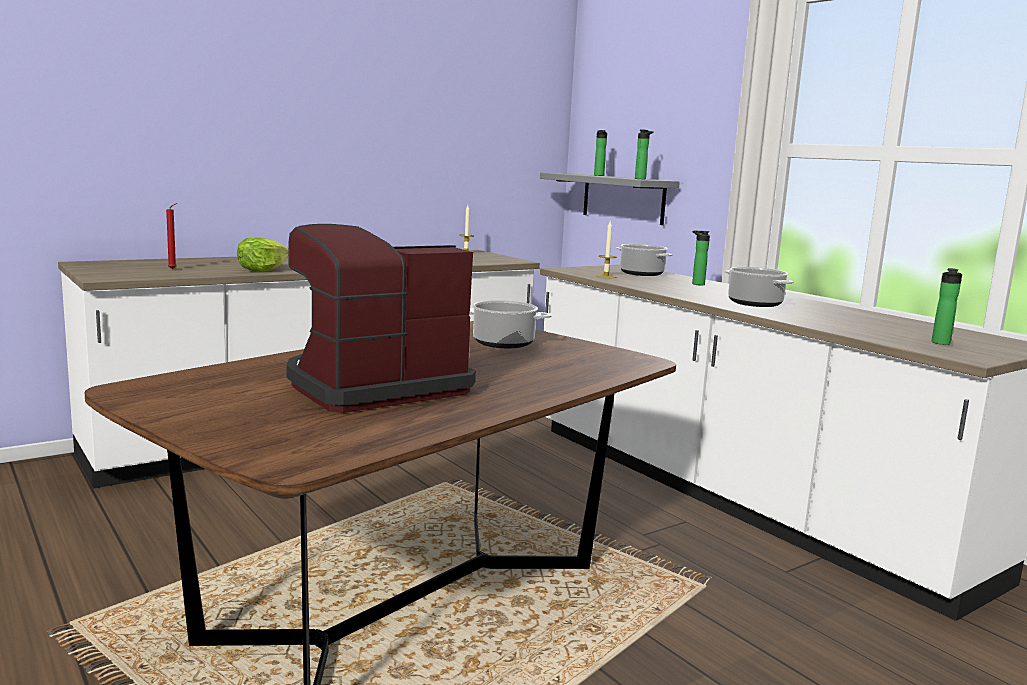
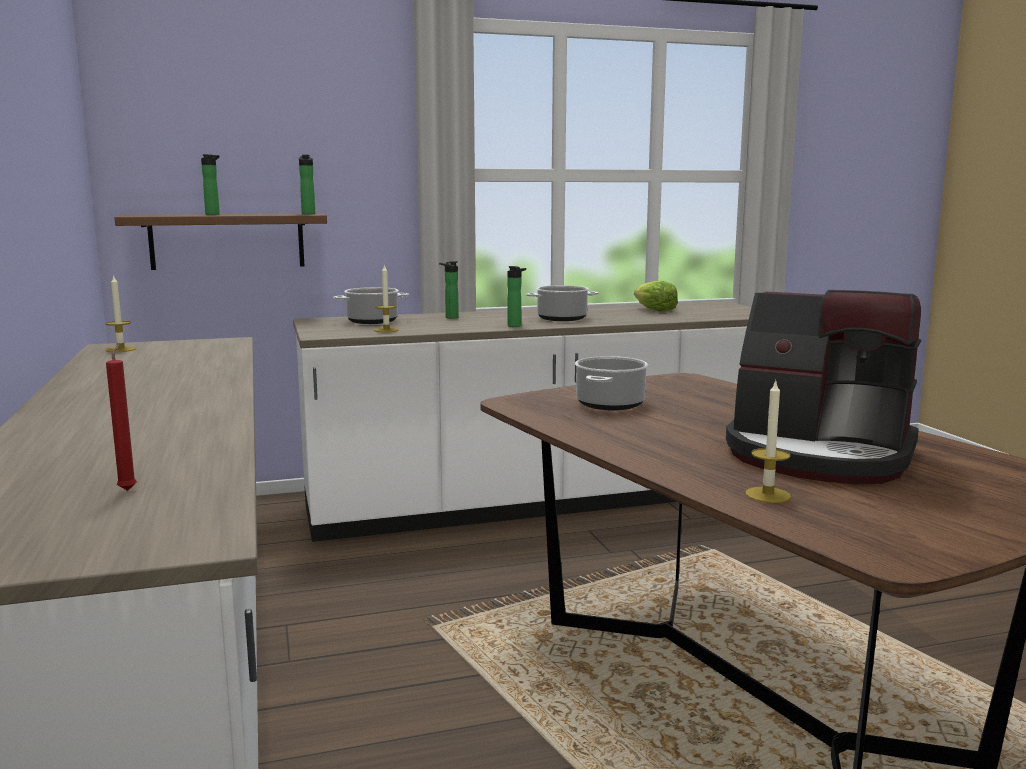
camera: 70 degrees left, 0 degrees up
lettuce [237,238,289,271] -> lettuce moved to [634,281,678,312]
coffee machine [286,224,476,413] -> coffee machine turned 45 degrees counterclockwise [726,290,921,484]
grey shelf [540,173,680,225] -> brown shelf [114,213,327,270]
bottle [931,268,962,345] -> bottle moved to [507,266,526,327]
none -> candle [745,379,791,503]

